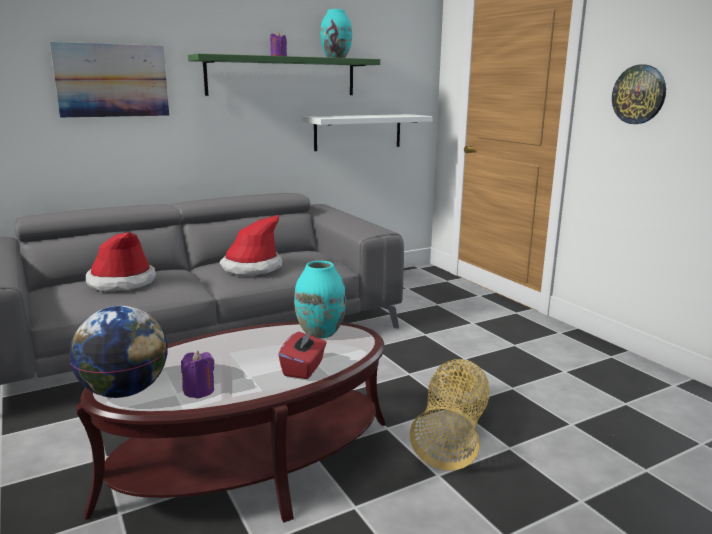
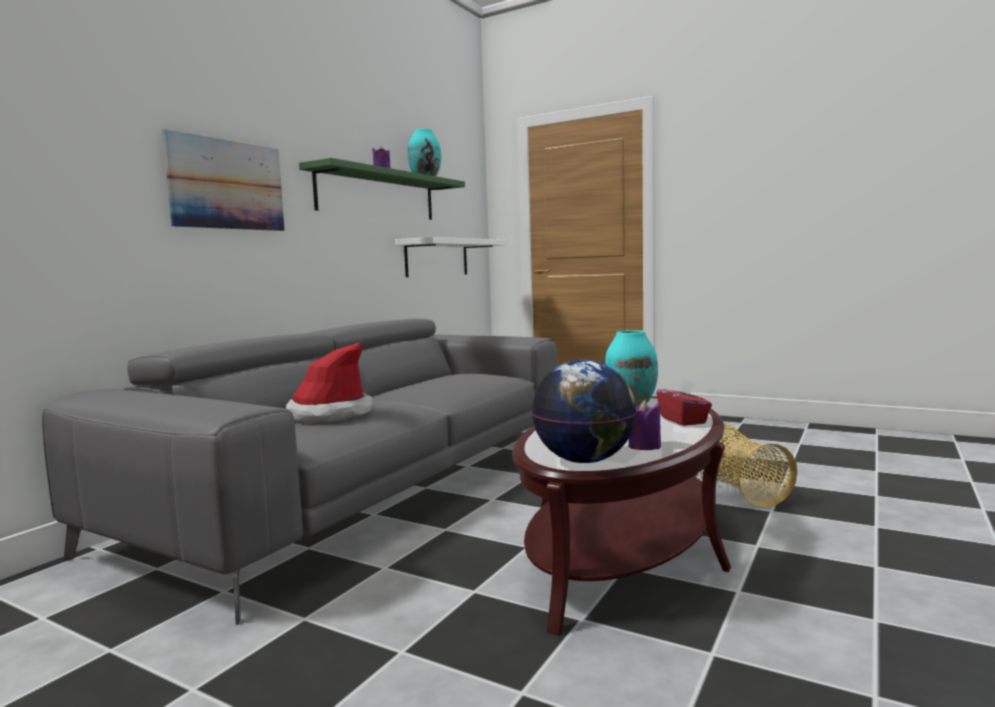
camera: 30 degrees left, 10 degrees down
hat [220,215,282,276] -> none
wall clock [612,65,666,124] -> none

